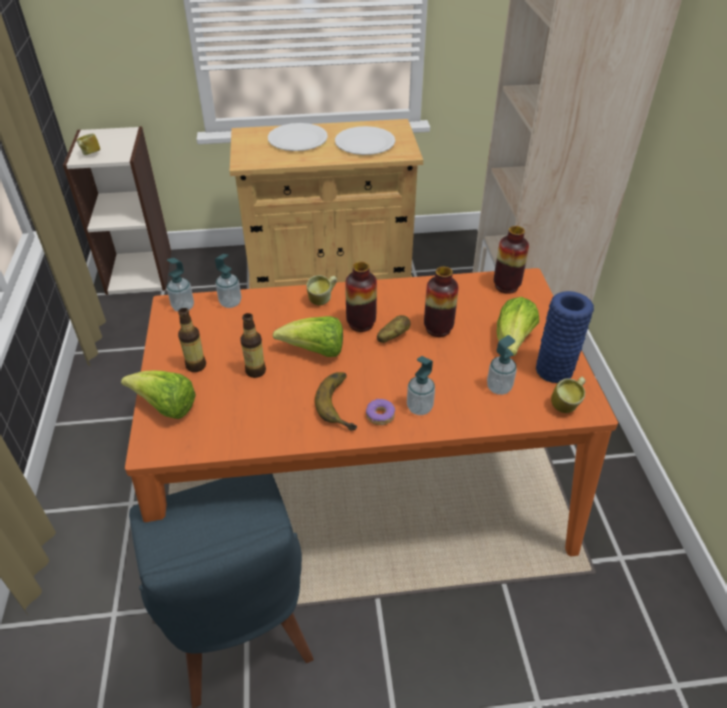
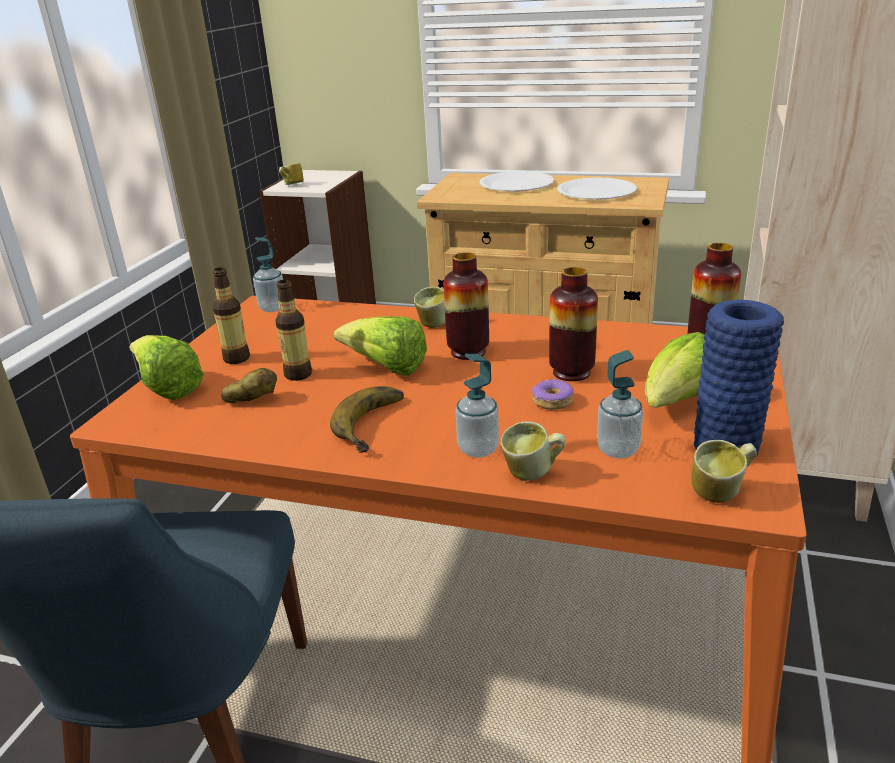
camera: 25 degrees right, 15 degrees down
soap dispenser [215,254,241,308] -> none
donut [366,398,395,425] -> donut moved to [532,379,574,410]
potato [377,315,411,343] -> potato moved to [221,368,277,403]
none -> mug [500,421,566,481]

